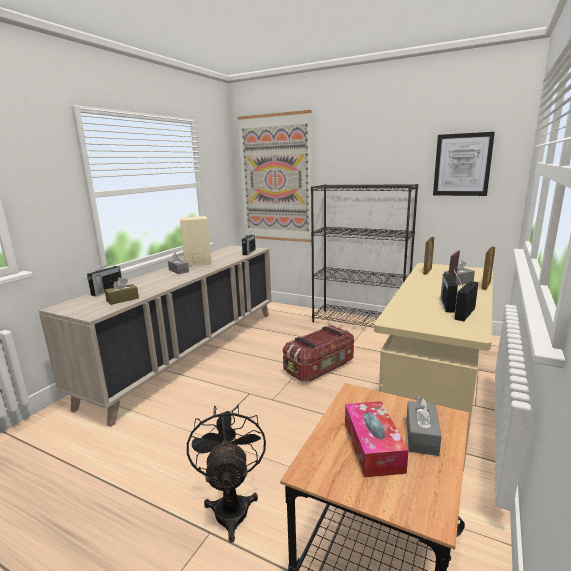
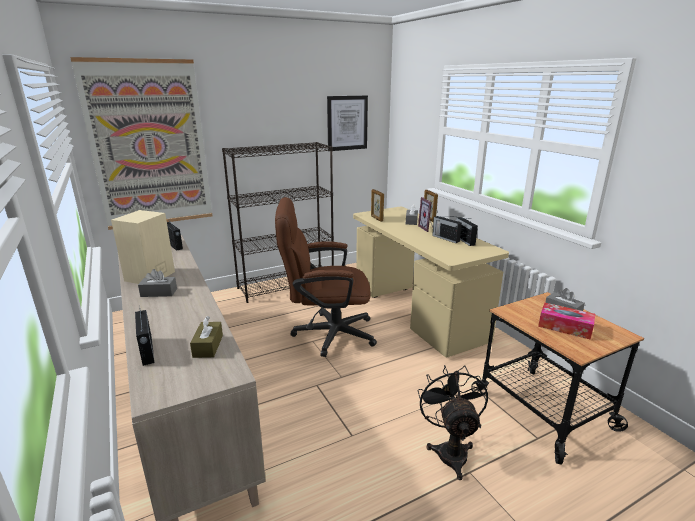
camera: 55 degrees left, 5 degrees up
black fan [187,405,266,543] -> black fan turned 60 degrees clockwise [418,365,488,480]
storage box [283,325,354,382] -> brown office chair [275,197,377,357]

